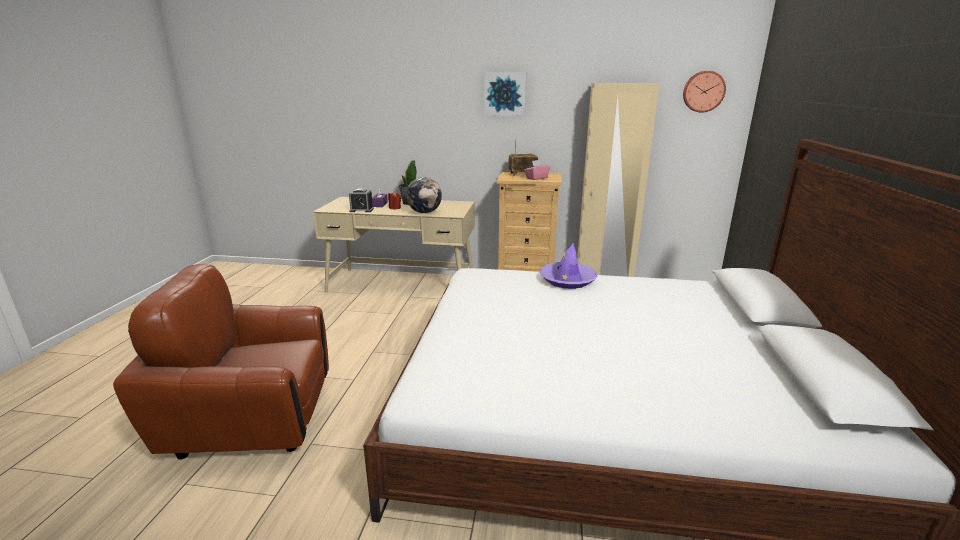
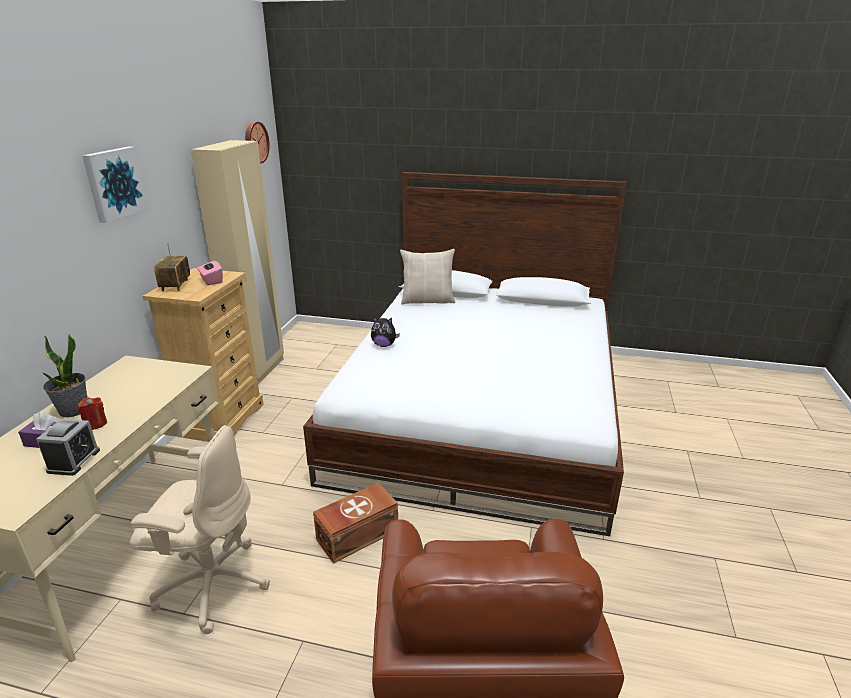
camera: 85 degrees left, 5 degrees up
globe [406,177,442,213] -> none
purple hat [540,243,598,289] -> plush toy [371,316,400,347]
none -> beige office chair [130,425,270,634]
none -> brown storage box [313,483,398,564]
none -> beige pillow [400,249,455,305]

